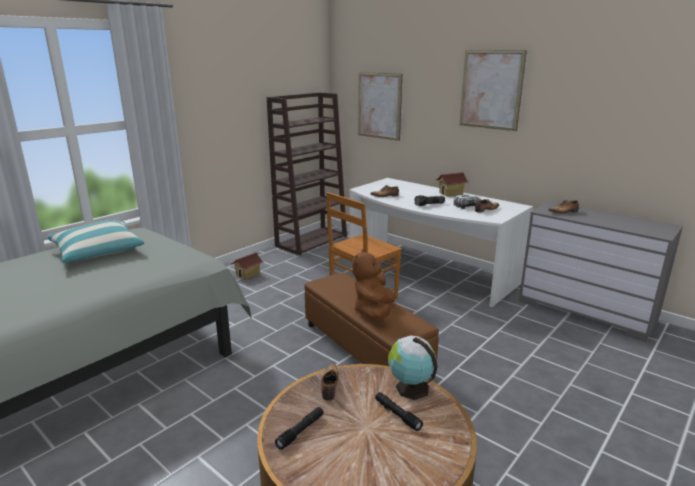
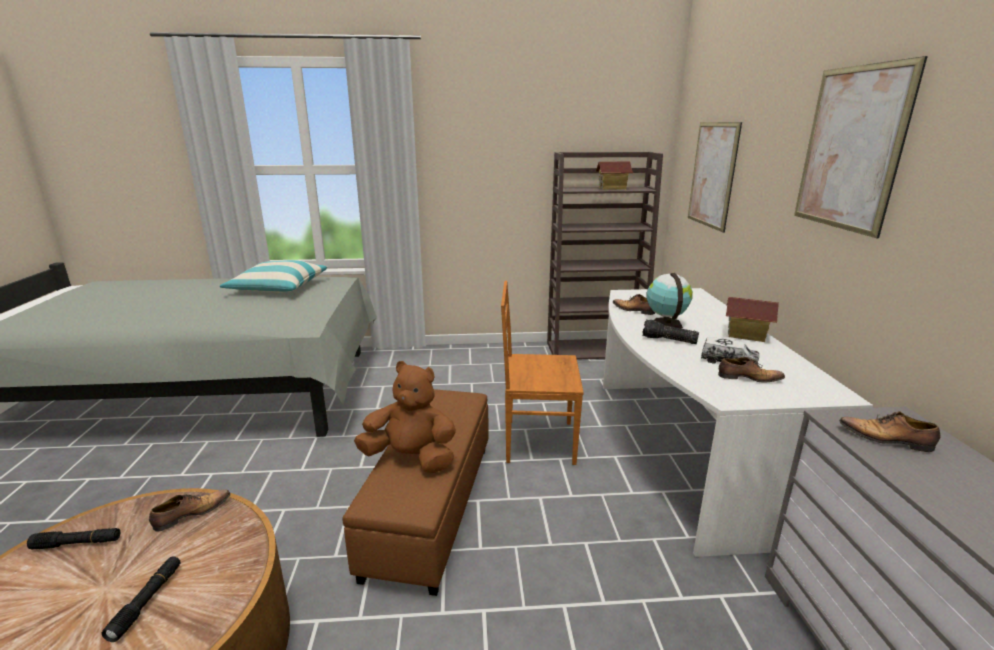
camera: 45 degrees right, 0 degrees up
toy house [231,252,263,280] -> toy house moved to [595,162,633,190]
brown plush toy [352,249,395,321] -> brown plush toy turned 45 degrees clockwise [354,361,456,473]
globe [388,335,438,400] -> globe moved to [647,273,693,328]

